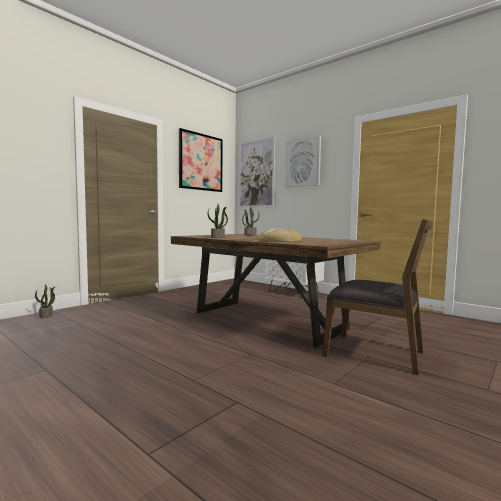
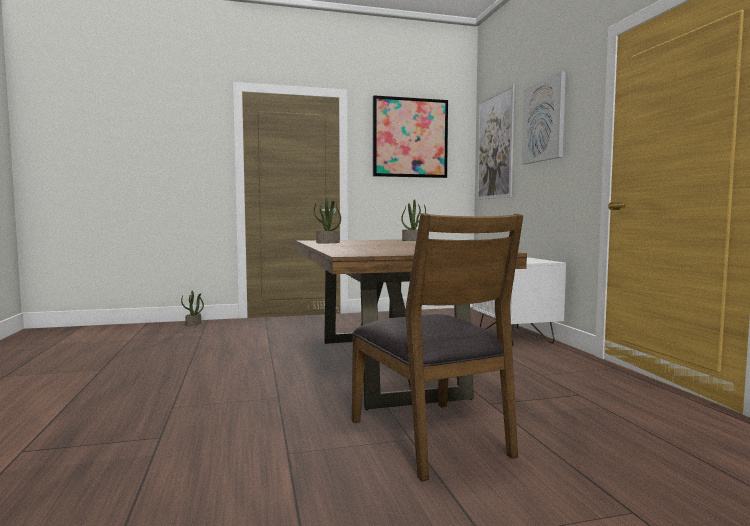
camera: 35 degrees right, 0 degrees up
bread [259,228,302,242] -> none

